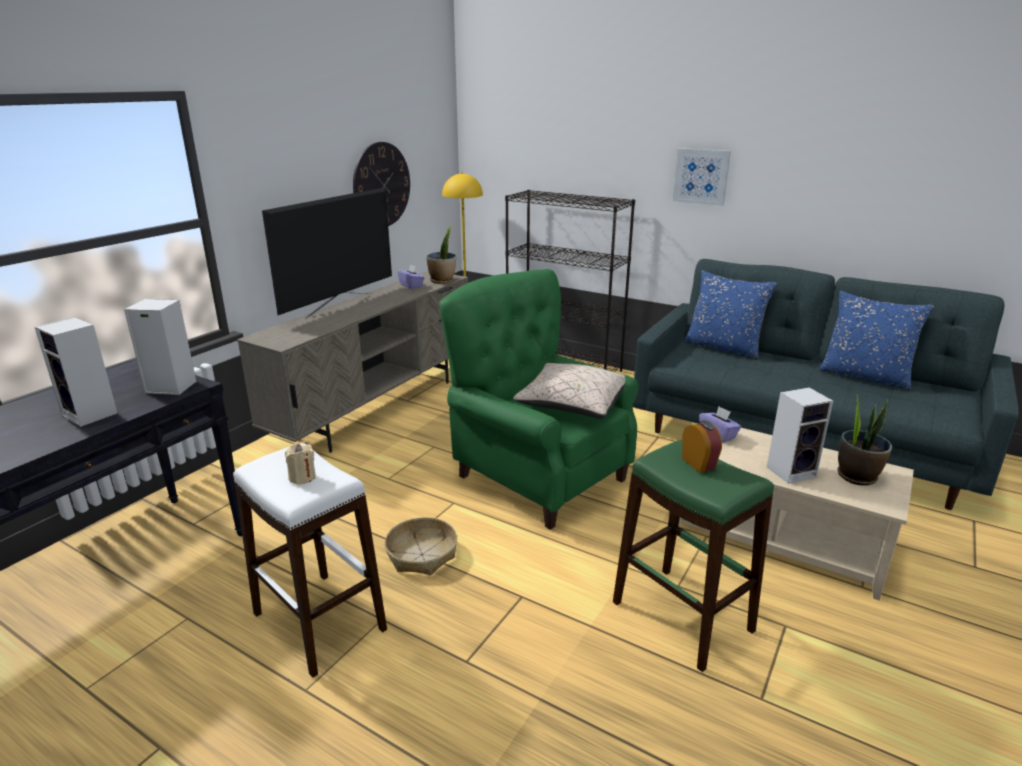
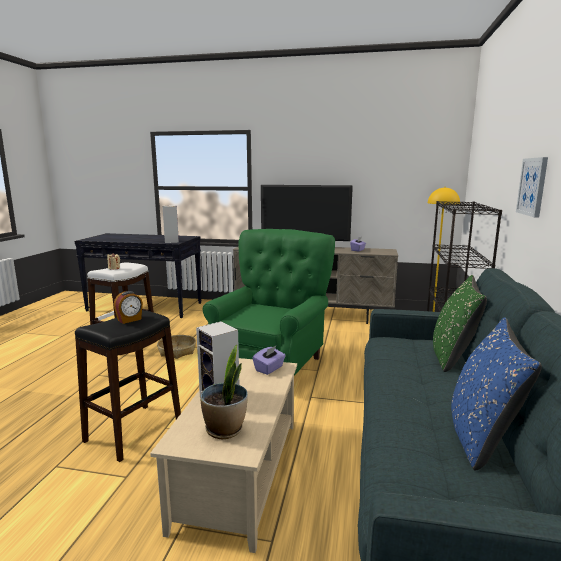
camera: 70 degrees right, 10 degrees down
speaker [35,317,117,427] -> none
wall clock [353,142,410,226] -> none
potted plant [426,226,456,284] -> none
beige pillow [513,363,625,419] -> none
green stool [613,439,774,672] -> black stool [75,310,181,462]
blue pillow [684,270,777,359] -> green pillow [433,275,487,372]

